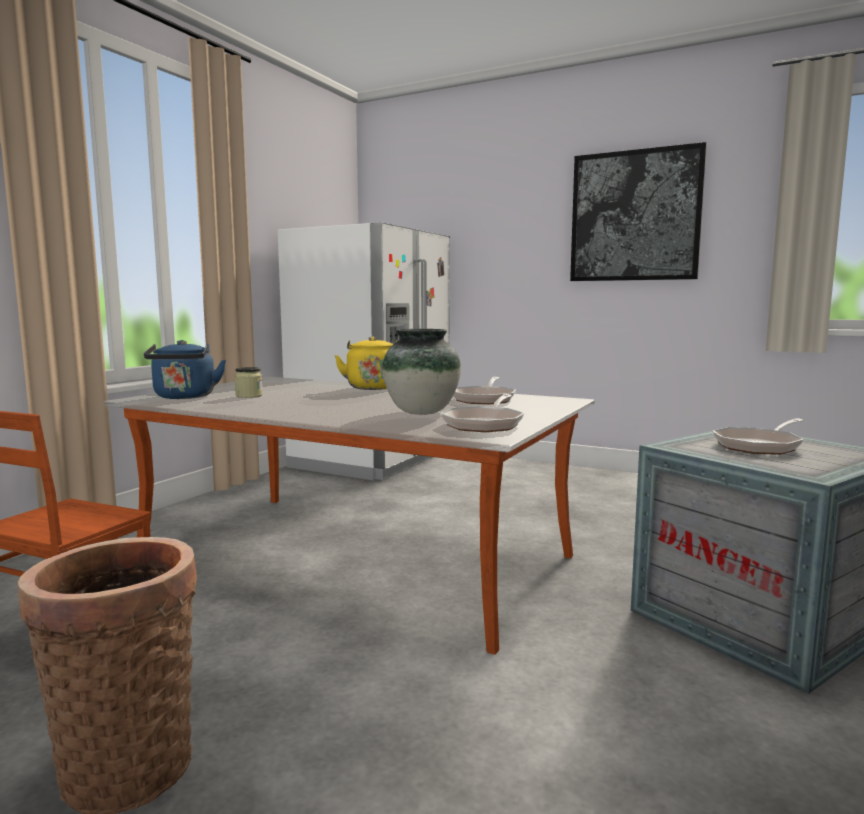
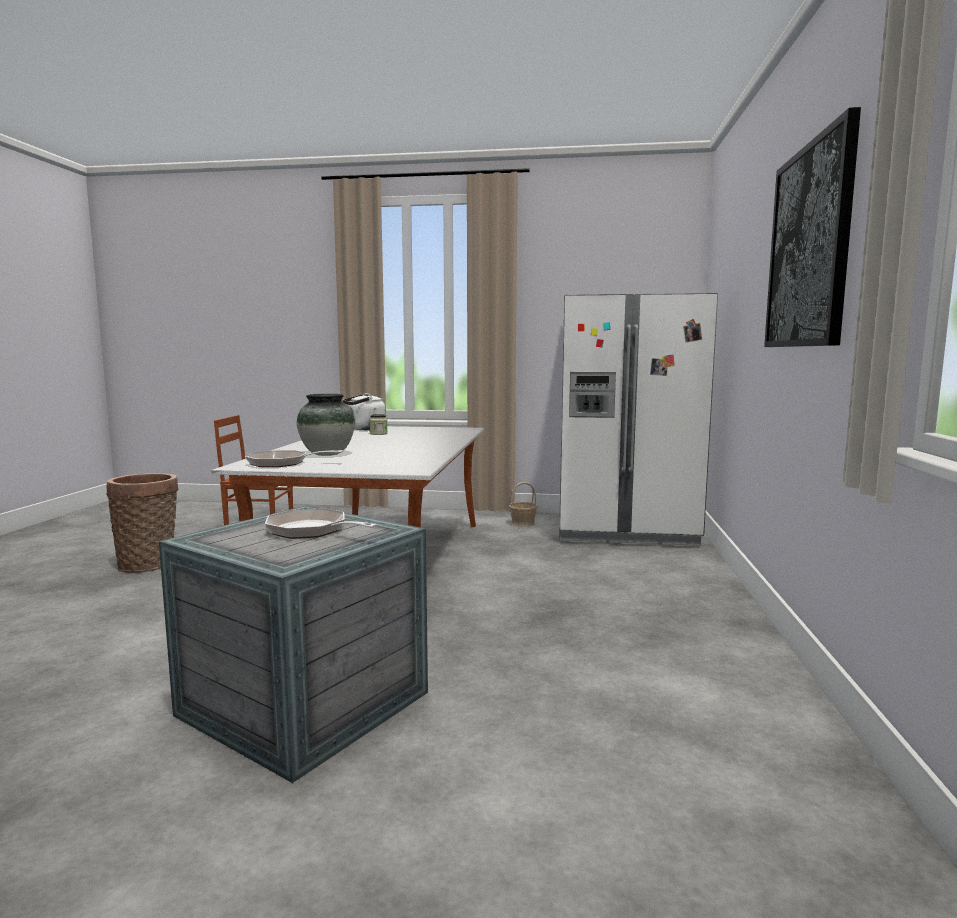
camera: 70 degrees right, 0 degrees up
blue kettle [144,340,226,399] -> white kettle [343,393,386,430]
yellow kettle [335,337,397,390] -> none
frying pan [453,377,516,405] -> none
none -> basket [509,482,538,527]

